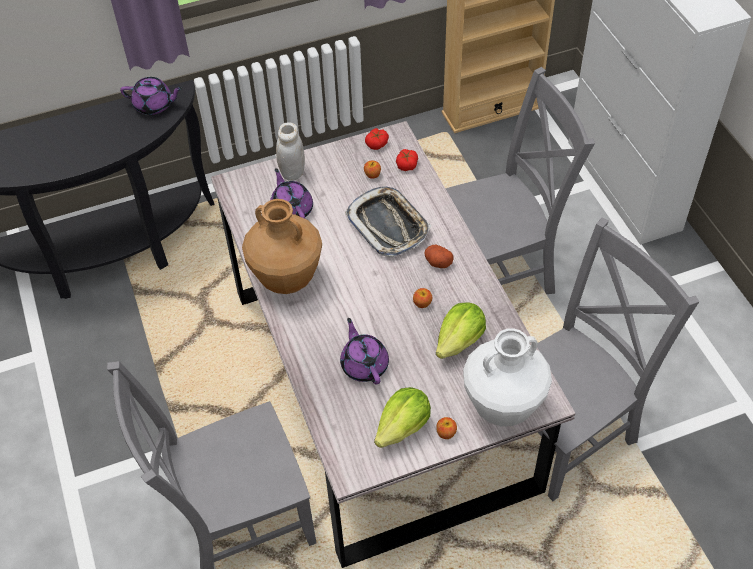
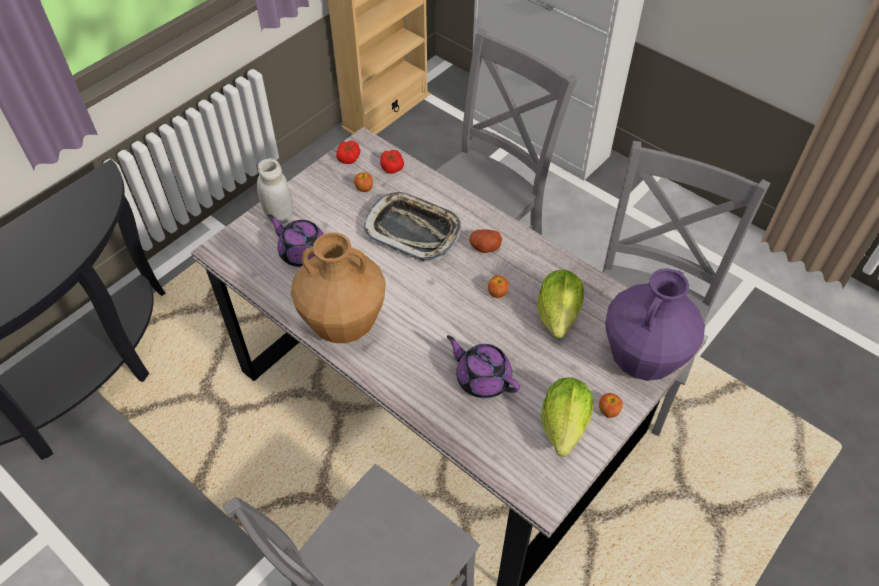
camera: 30 degrees left, 0 degrees up
purple teapot [120,77,183,115] -> none
white vase [463,328,552,426] -> purple vase [605,268,705,381]

